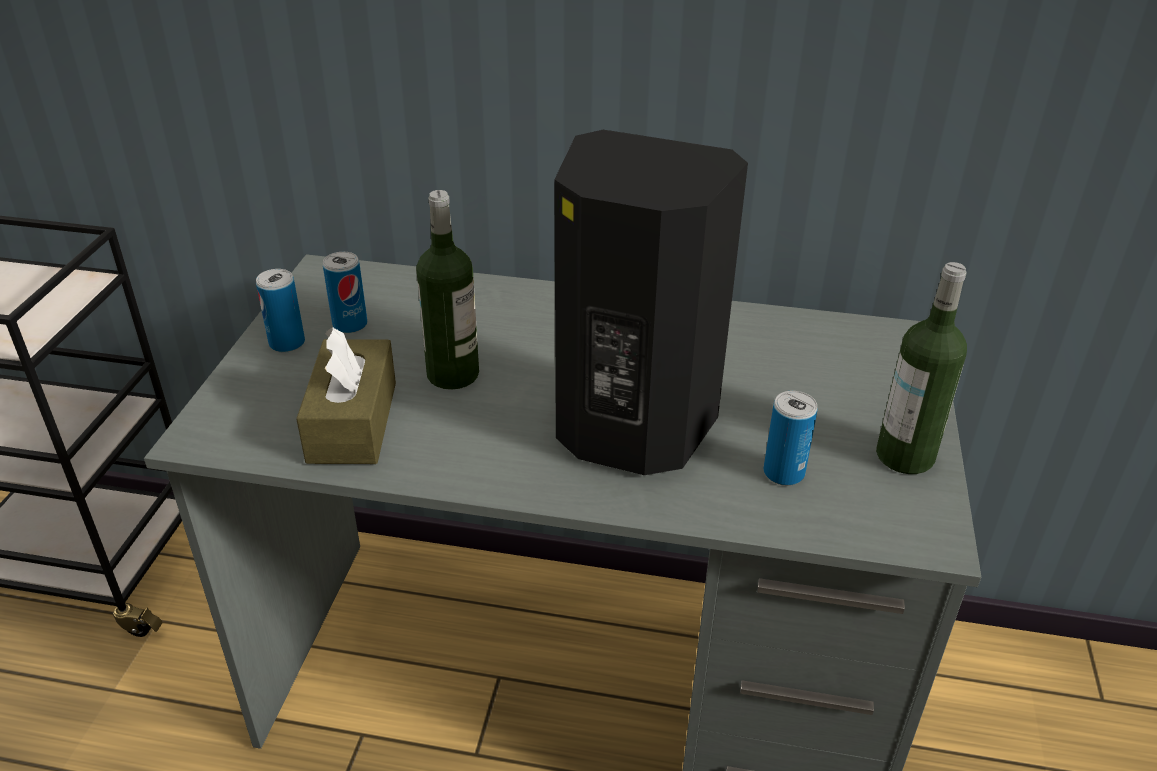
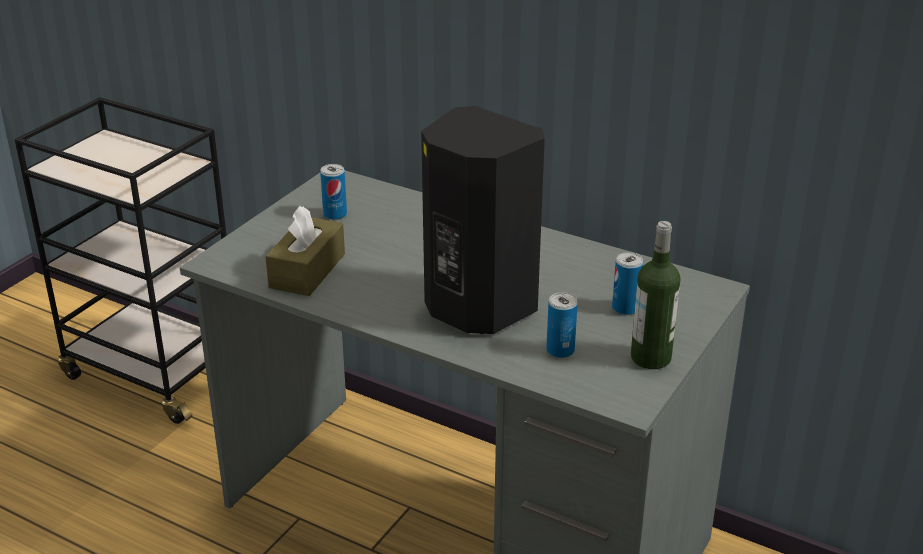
camera: 20 degrees right, 5 degrees down
can [256,269,305,353] -> can moved to [612,252,643,315]
bottle [416,190,479,390] -> none

